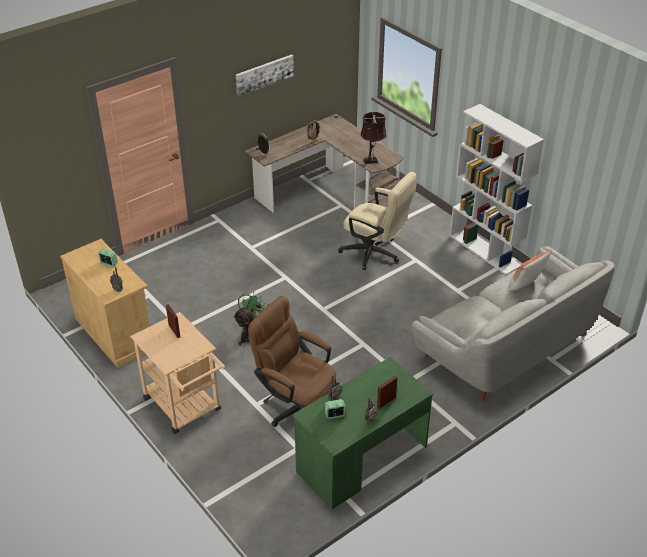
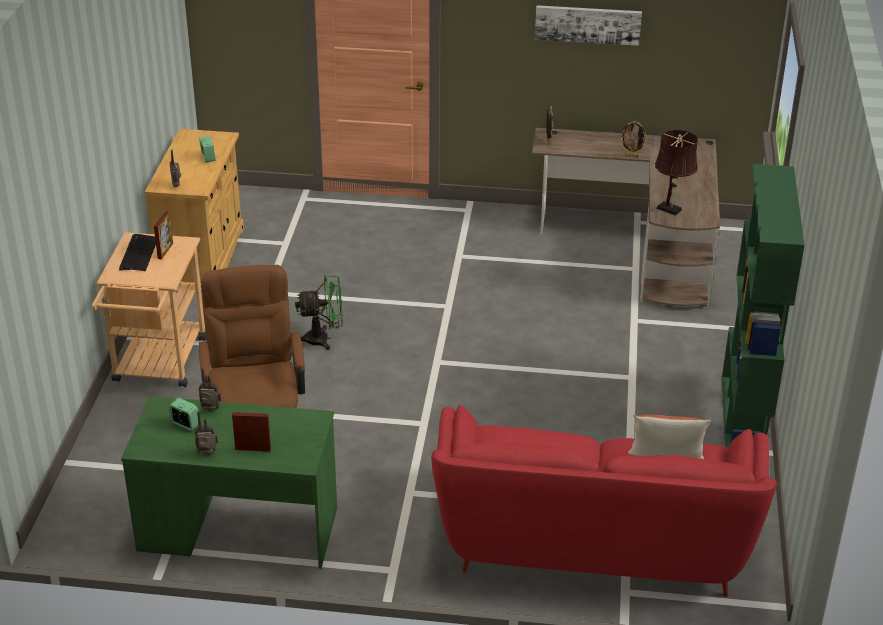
camera: 45 degrees right, 5 degrees down
beige office chair [338,172,417,270] -> none
grey sofa [412,246,615,401] -> red sofa [431,405,777,597]
white bookcase [450,104,544,275] -> green bookcase [722,164,804,447]
none -> keyboard [119,234,156,271]

